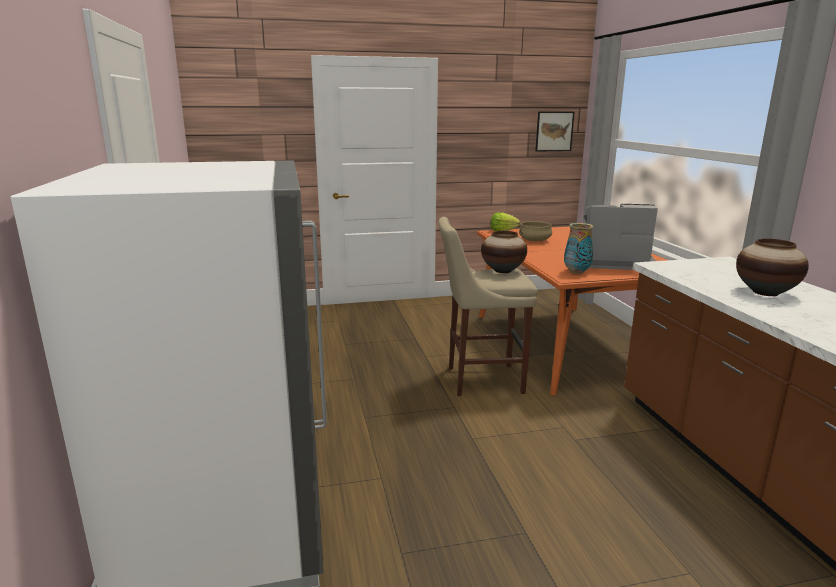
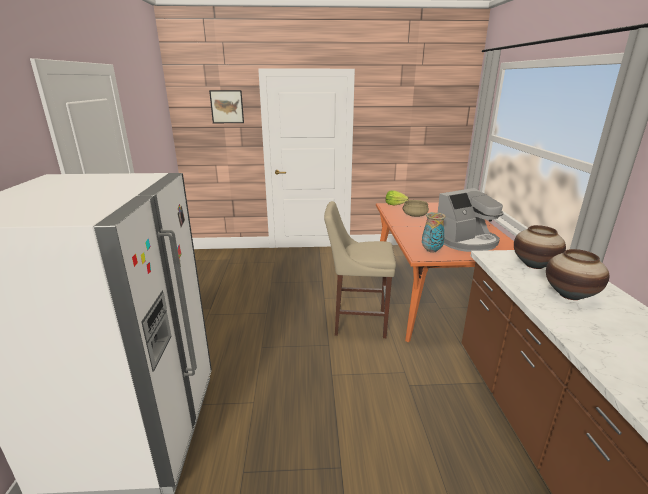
camera: 10 degrees right, 5 degrees up
vase [481,231,527,273] -> vase moved to [514,225,566,269]
picture [536,112,575,152] -> picture moved to [209,90,244,123]
coffee machine [584,204,658,270] -> coffee machine turned 135 degrees clockwise [438,188,503,252]

